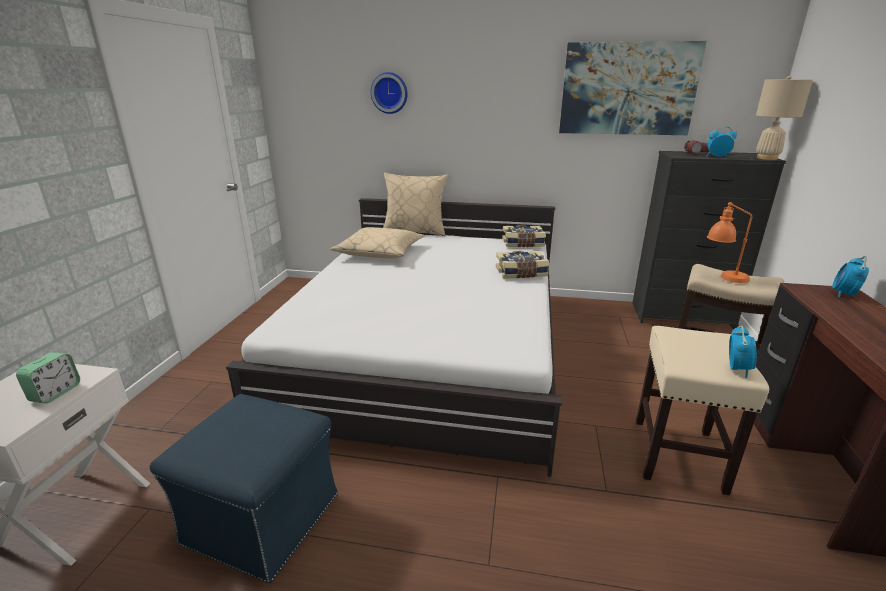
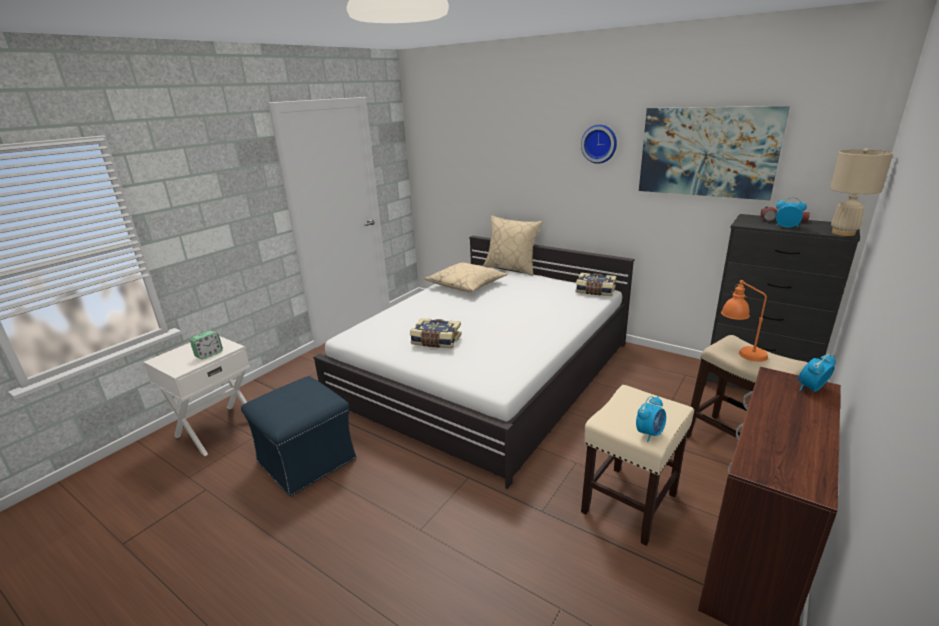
camera: 25 degrees right, 0 degrees up
wall clock [371,72,408,114] -> wall clock moved to [581,124,617,164]
book [496,251,549,278] -> book moved to [410,318,462,349]

